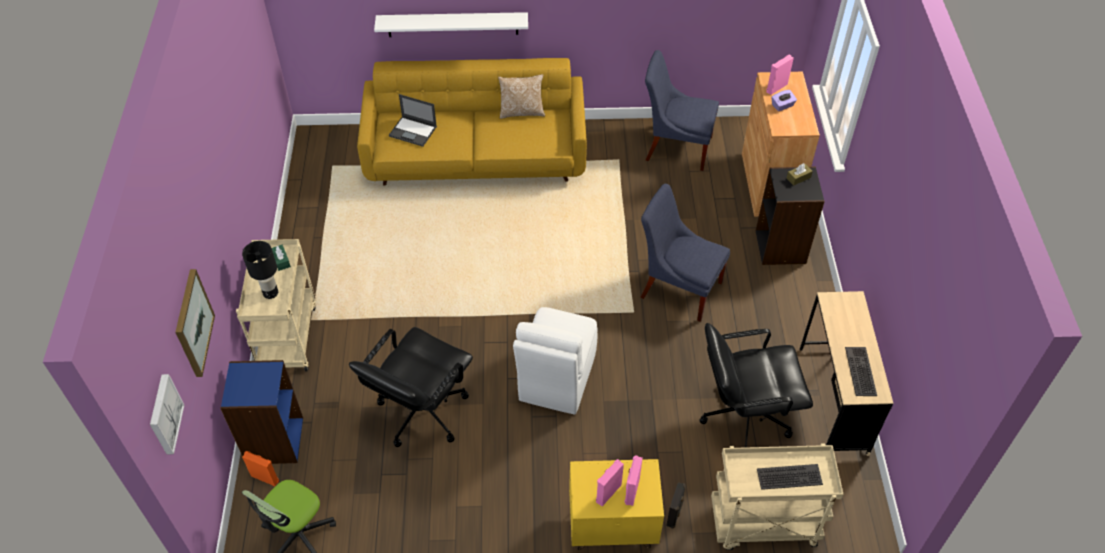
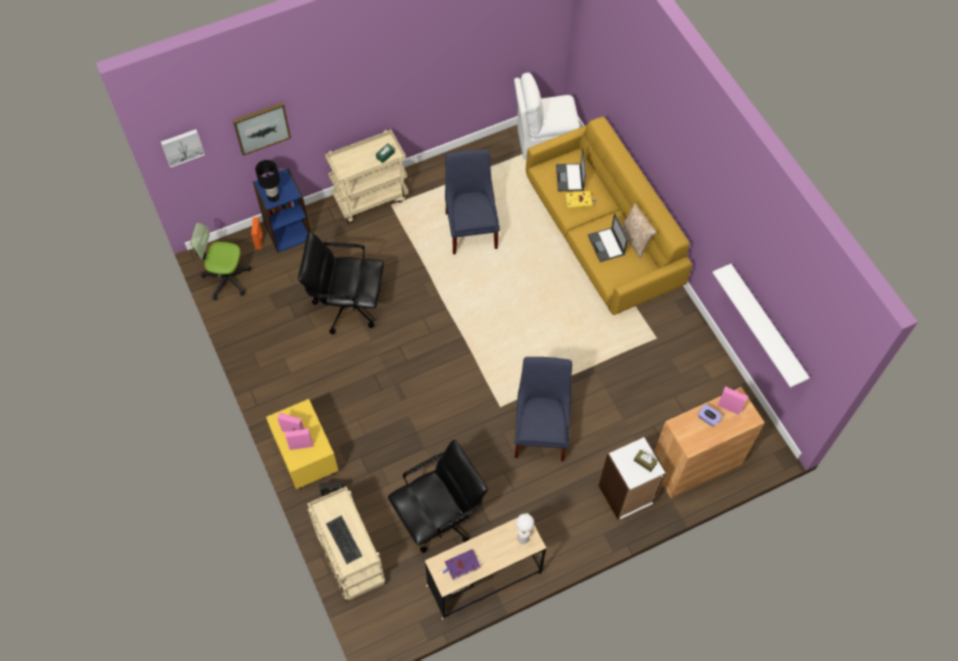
camera: 65 degrees right, 10 degrees up
black table lamp [242,241,278,299] -> black table lamp moved to [255,160,280,202]
white shelf [374,12,528,37] -> white shelf moved to [713,264,810,388]
white chair [513,307,597,415] -> white chair moved to [514,73,580,160]
blue chair [645,50,719,171] -> blue chair moved to [445,149,500,254]
black office chair [700,323,813,447] -> black office chair turned 90 degrees clockwise [388,440,488,553]
black bookcase [755,166,825,265] -> white bookcase [599,436,667,520]
keyboard [845,347,877,396] -> purple book [442,549,481,580]
none -> white table lamp [516,514,534,544]
none -> yellow book [565,191,596,209]
none -> laptop [588,213,628,262]

